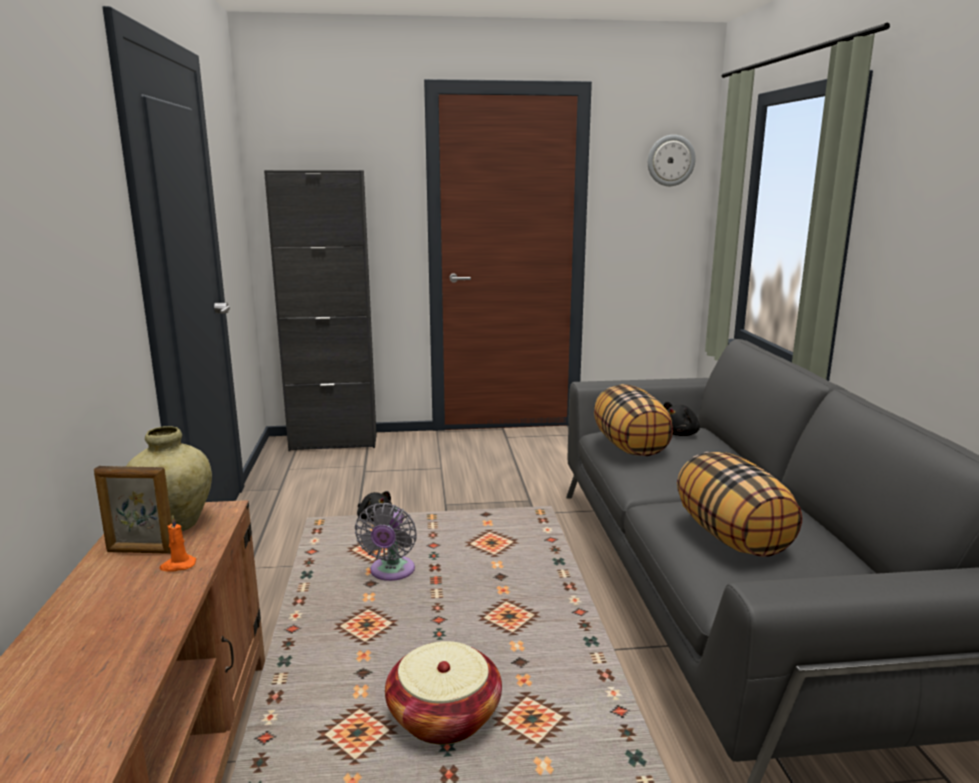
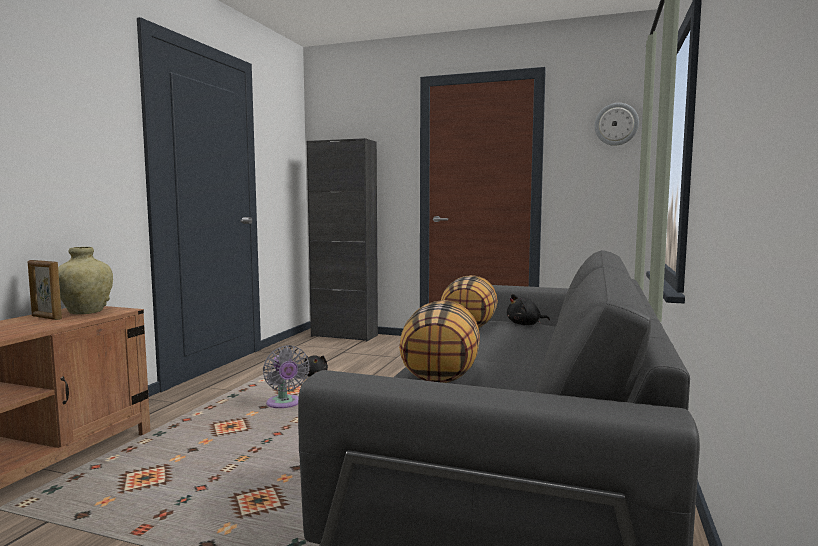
camera: 25 degrees right, 10 degrees down
orange candle [160,515,196,572] -> none
grey fan [355,503,417,581] -> grey fan turned 60 degrees counterclockwise [263,345,310,408]
basket [385,641,502,745] -> none

